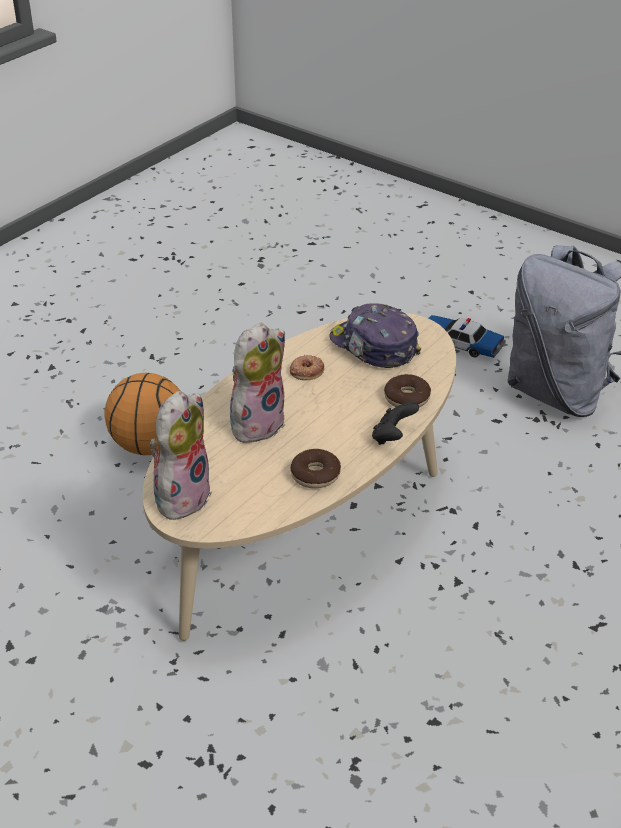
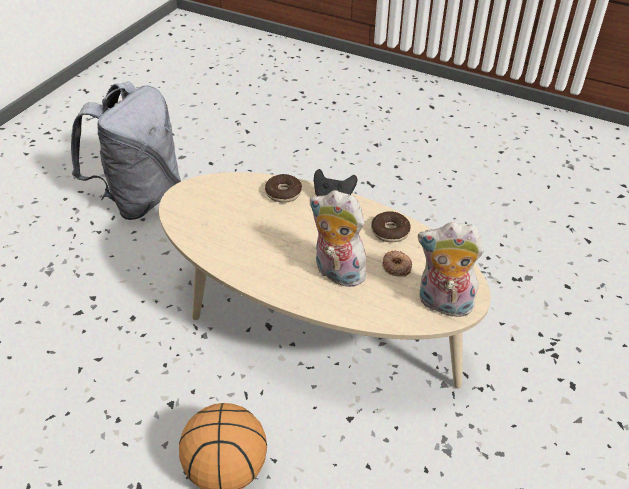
camera: 100 degrees left, 5 degrees up
donut [290,355,324,380] -> donut moved to [382,250,412,277]
cap [329,303,421,368] -> none
toy car [428,315,506,358] -> none

